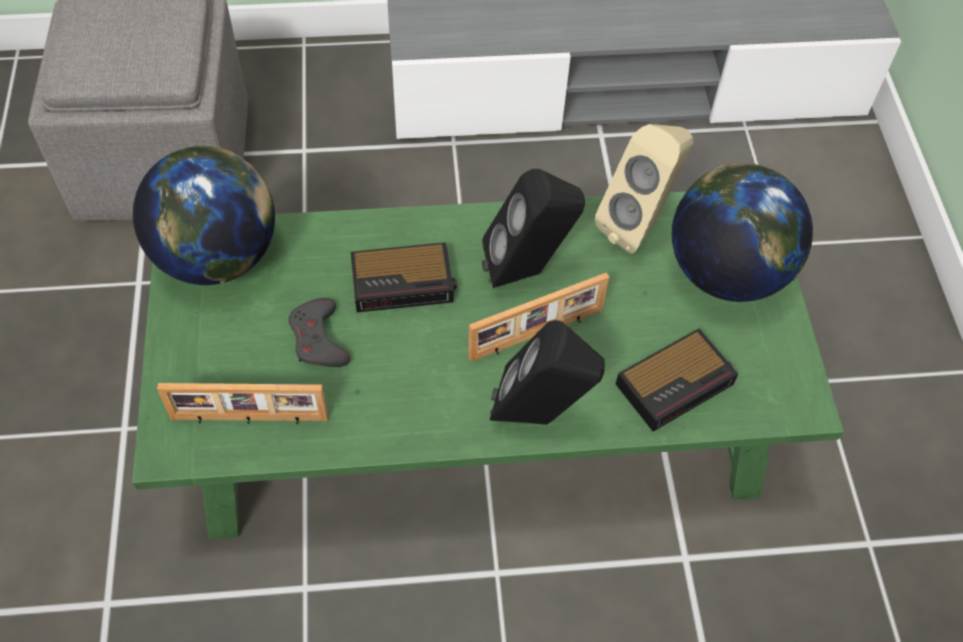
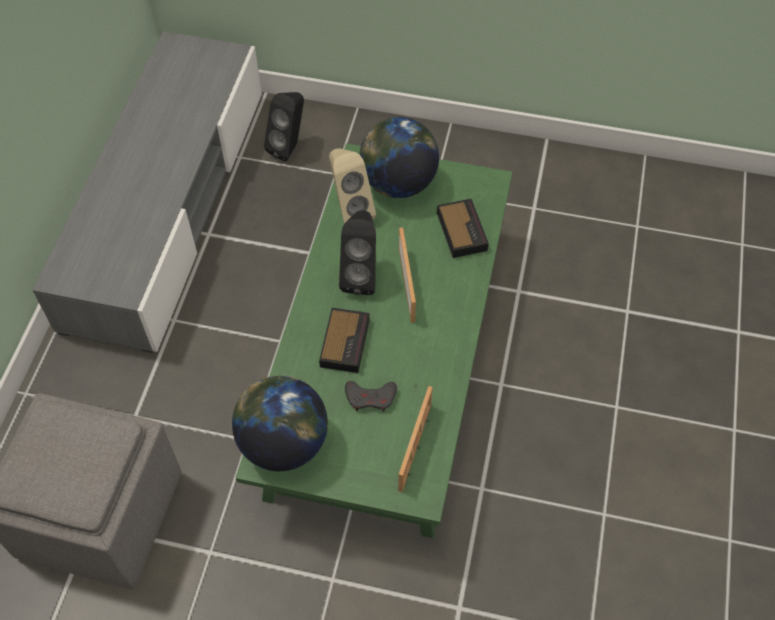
camera: 70 degrees left, 0 degrees up
black speaker [490,320,605,425] -> black speaker moved to [264,92,304,162]

